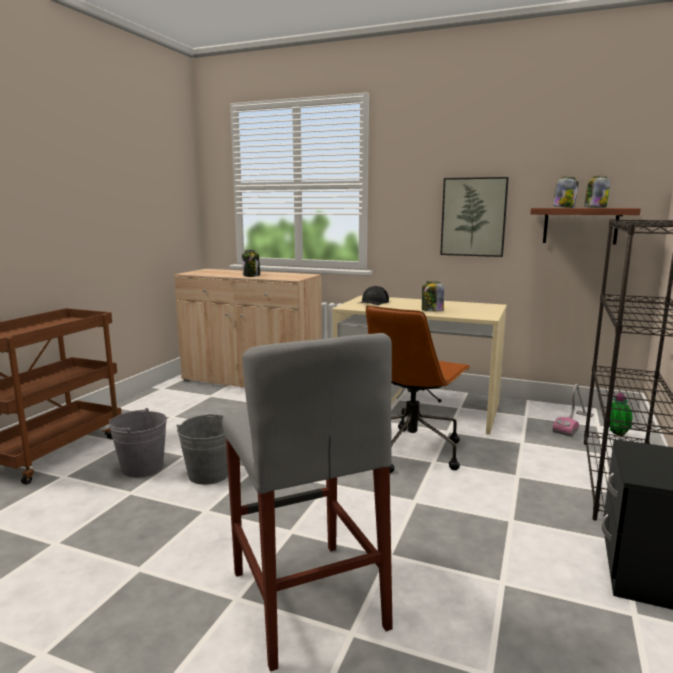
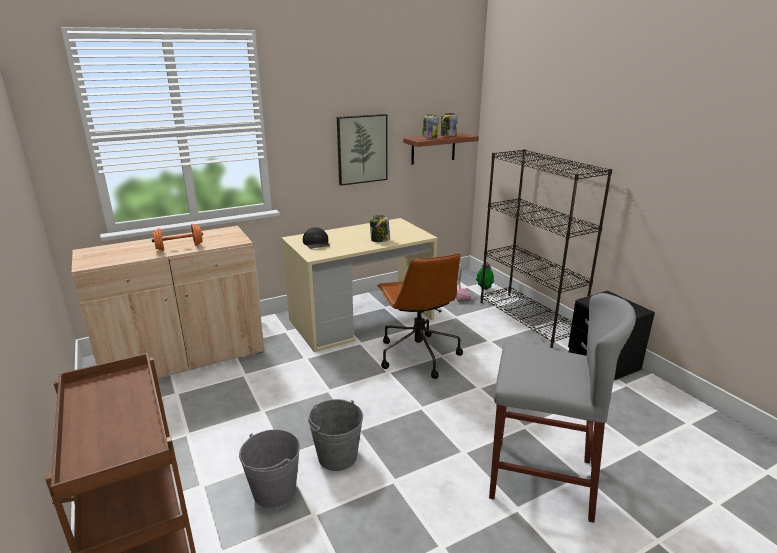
camera: 50 degrees left, 10 degrees up
jar [242,250,260,277] -> orange dumbbell [152,224,203,251]

